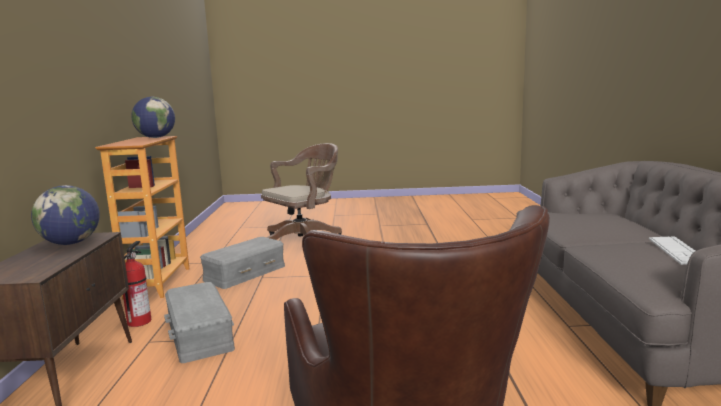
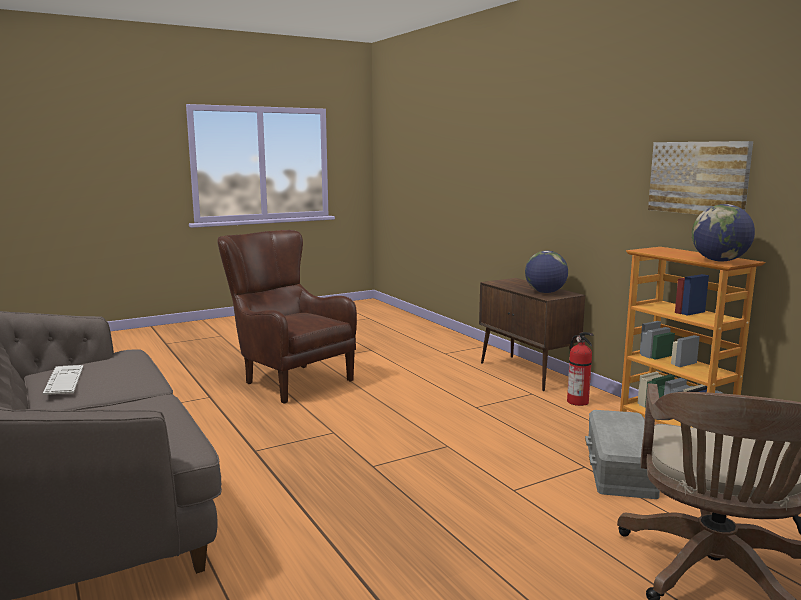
camera: 150 degrees right, 0 degrees up
grey storage box [164,282,235,363] -> none
none -> picture [648,141,753,215]

